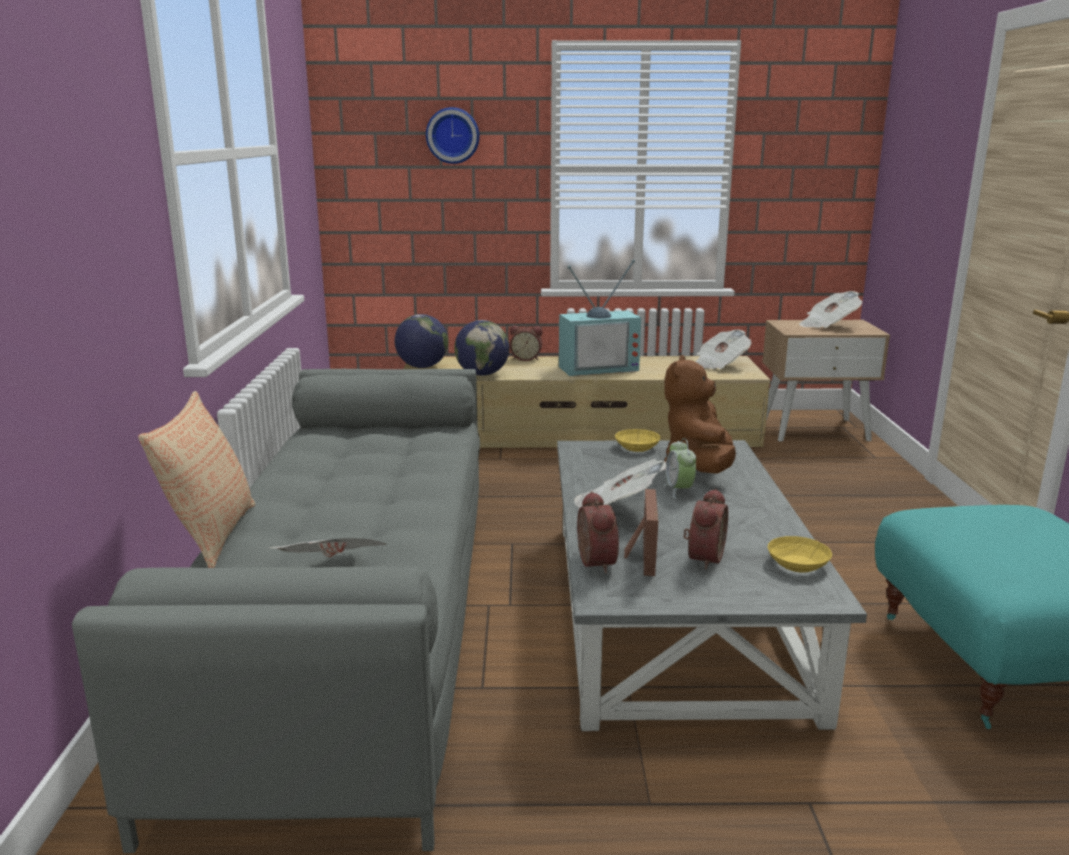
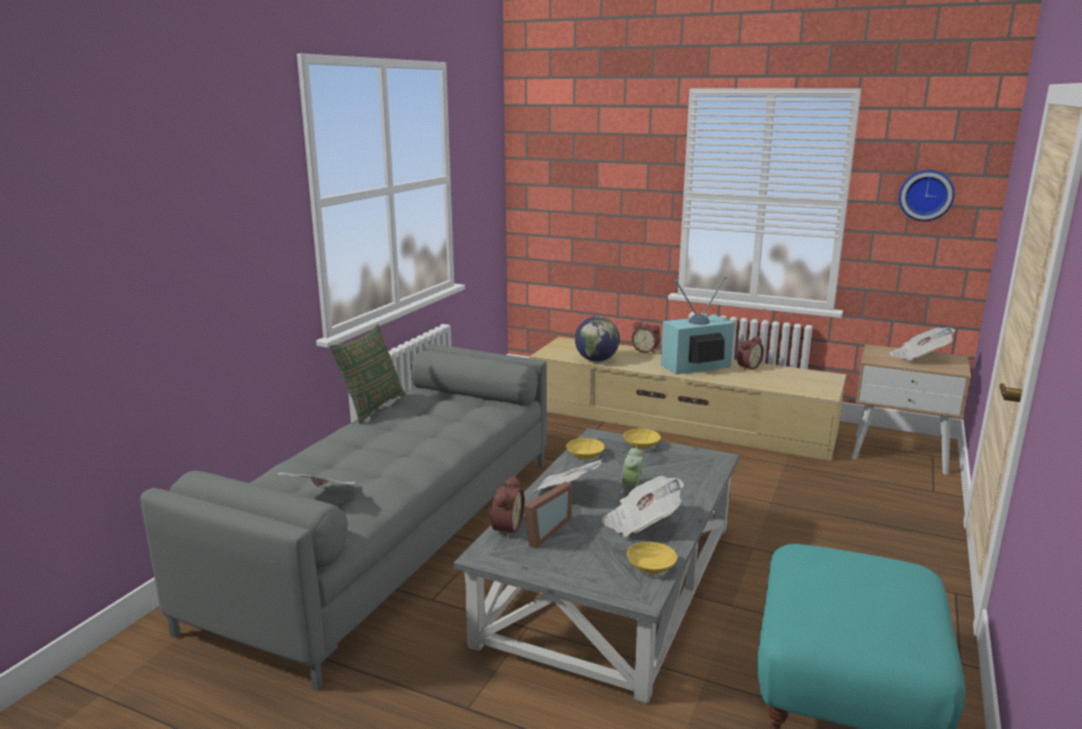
camera: 25 degrees right, 0 degrees up
beige pillow [138,391,255,568] -> none
globe [395,314,448,368] -> none
wall clock [426,107,479,164] -> wall clock moved to [899,170,955,221]
television [559,259,641,376] -> television turned 150 degrees clockwise [661,276,734,375]
brown plush toy [664,355,736,473] -> none
alarm clock [683,488,728,569] -> alarm clock moved to [737,336,764,371]
newspaper [696,330,752,369] -> newspaper moved to [602,476,684,537]
none -> green pillow [330,325,405,424]
none -> yellow bowl [566,438,605,460]

